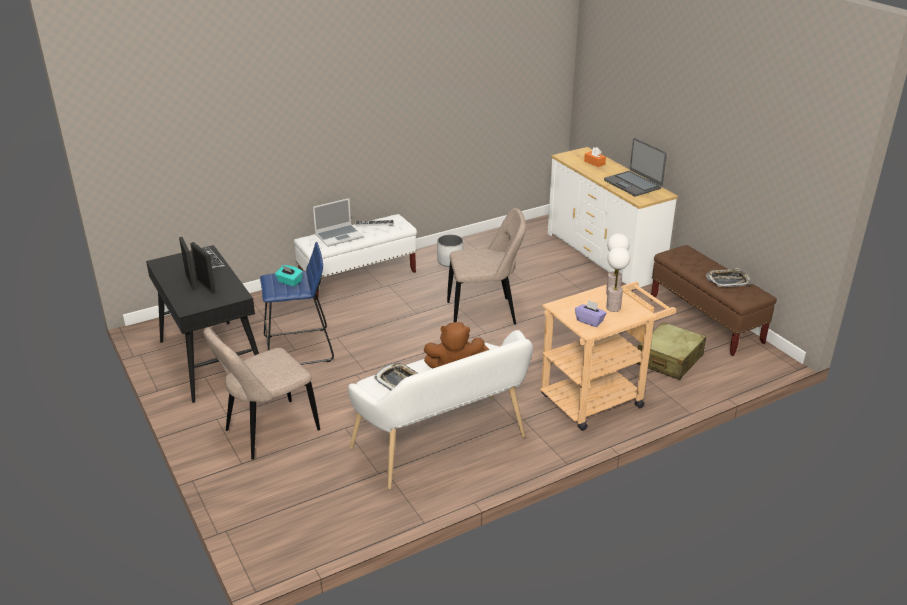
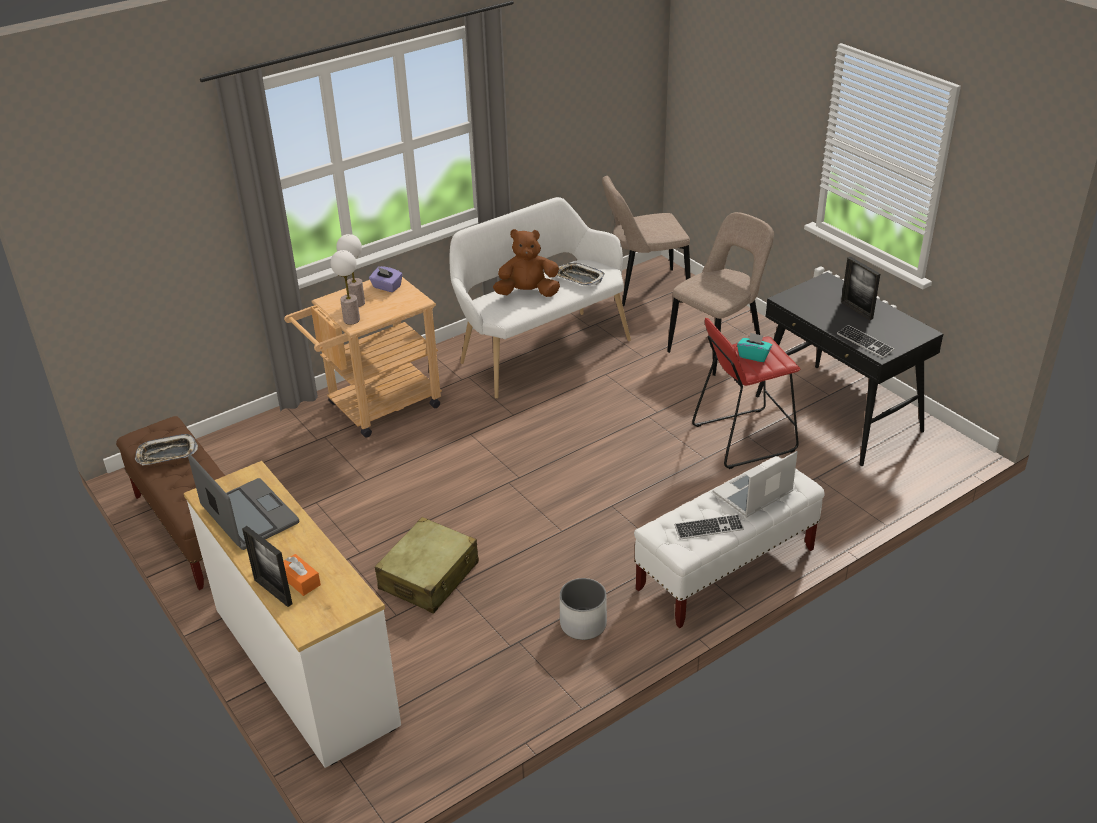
camera: 175 degrees right, 5 degrees up
picture frame [190,242,216,294] -> picture frame moved to [242,526,293,607]
blue stool [260,242,334,365] -> red stool [692,318,801,469]
beige chair [447,208,526,325] -> beige chair moved to [602,176,690,306]
beige suitcase [636,322,706,380] -> beige suitcase moved to [375,517,479,613]

